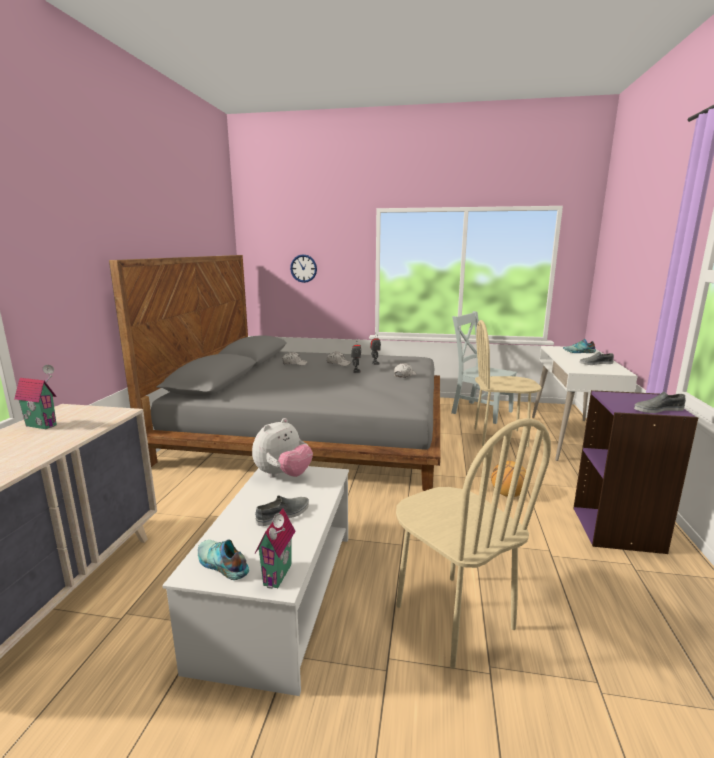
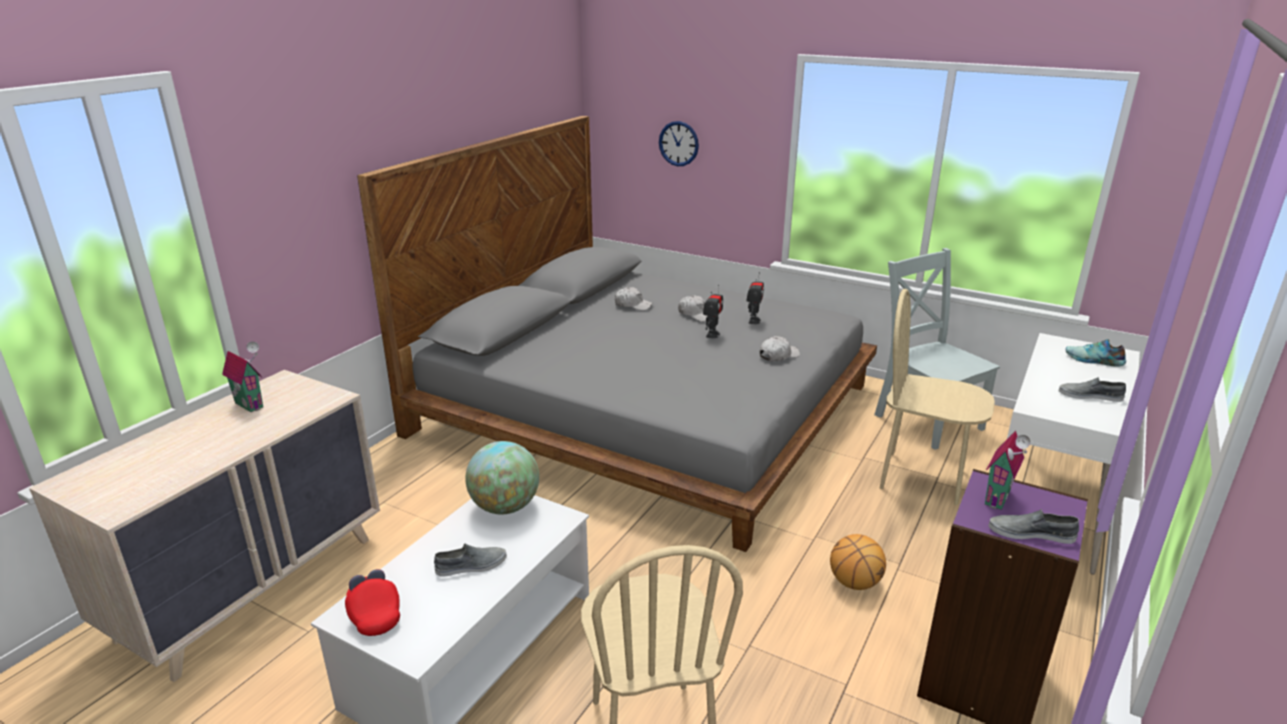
camera: 20 degrees right, 10 degrees up
shoe [198,540,249,580] -> red cap [345,569,400,636]
plush toy [252,418,313,478] -> globe [465,441,539,515]
toy house [255,508,296,589] -> toy house moved to [985,431,1030,510]

